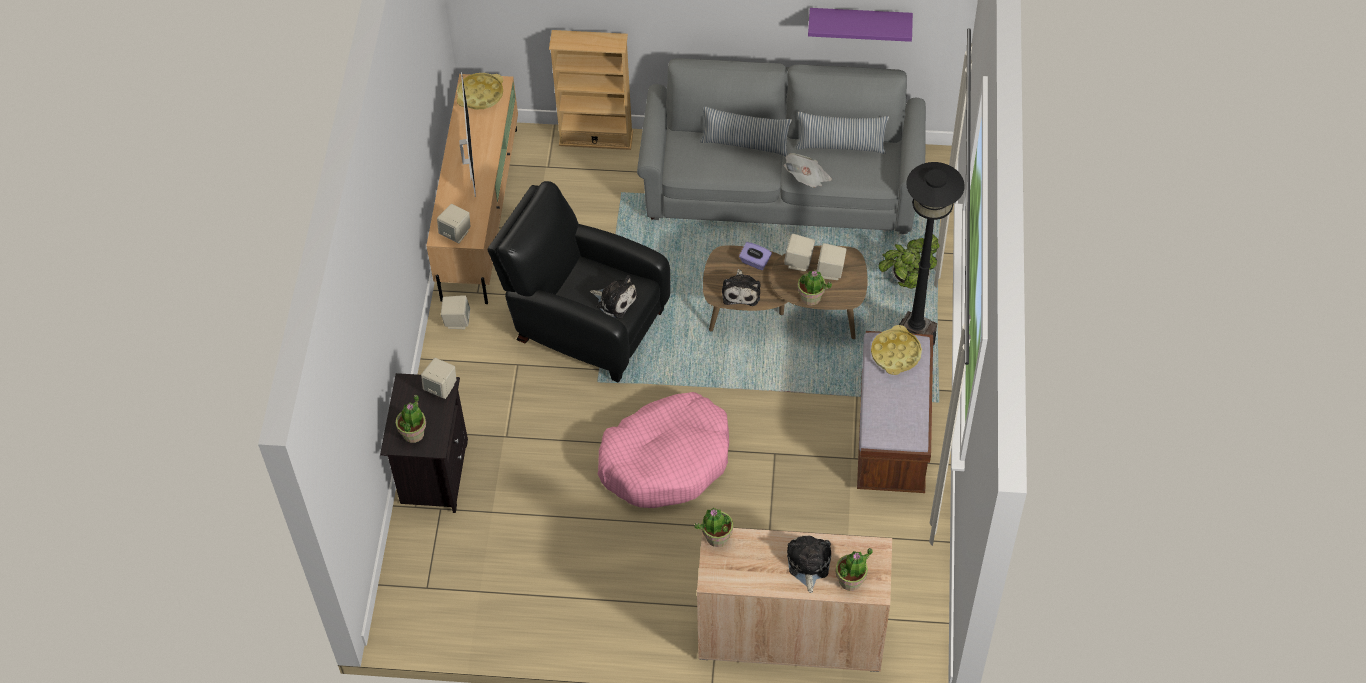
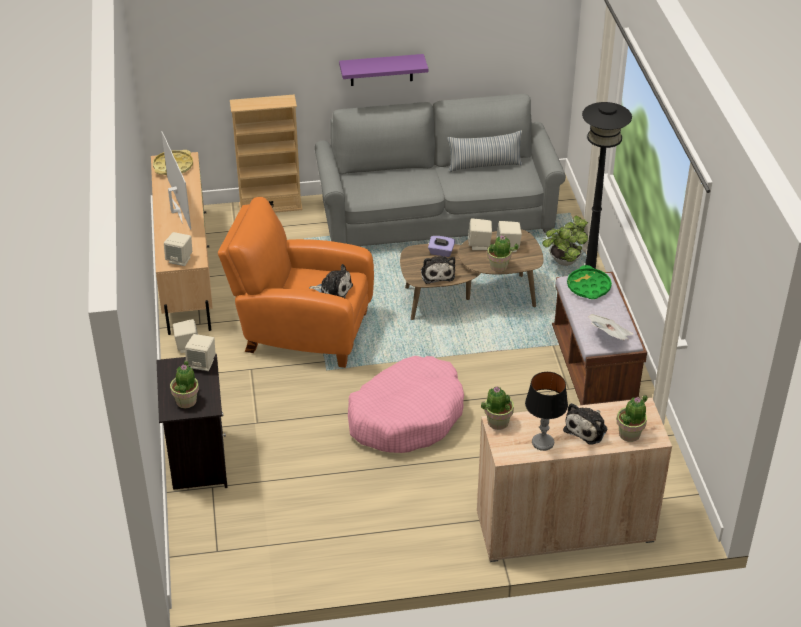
camera: 15 degrees left, 15 degrees down
black armchair [488,181,670,383] -> orange armchair [218,197,374,368]
pillow [700,107,792,156] -> none
newspaper [784,153,832,188] -> newspaper moved to [589,314,633,341]
plush toy [787,535,831,593] -> plush toy turned 135 degrees counterclockwise [563,403,607,445]
purple shelf [808,8,913,42] -> purple shelf moved to [339,54,428,86]
yellow tray [871,325,922,375] -> green tray [567,265,612,299]
none -> table lamp [525,372,568,451]

